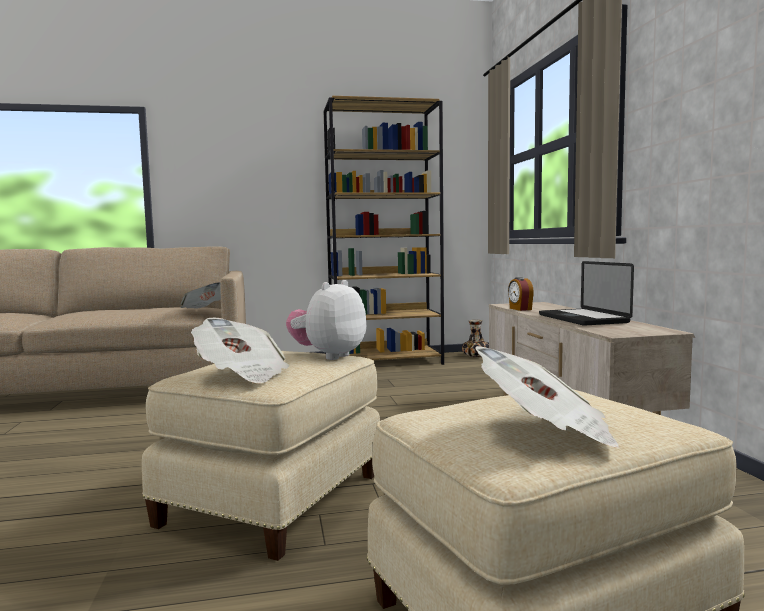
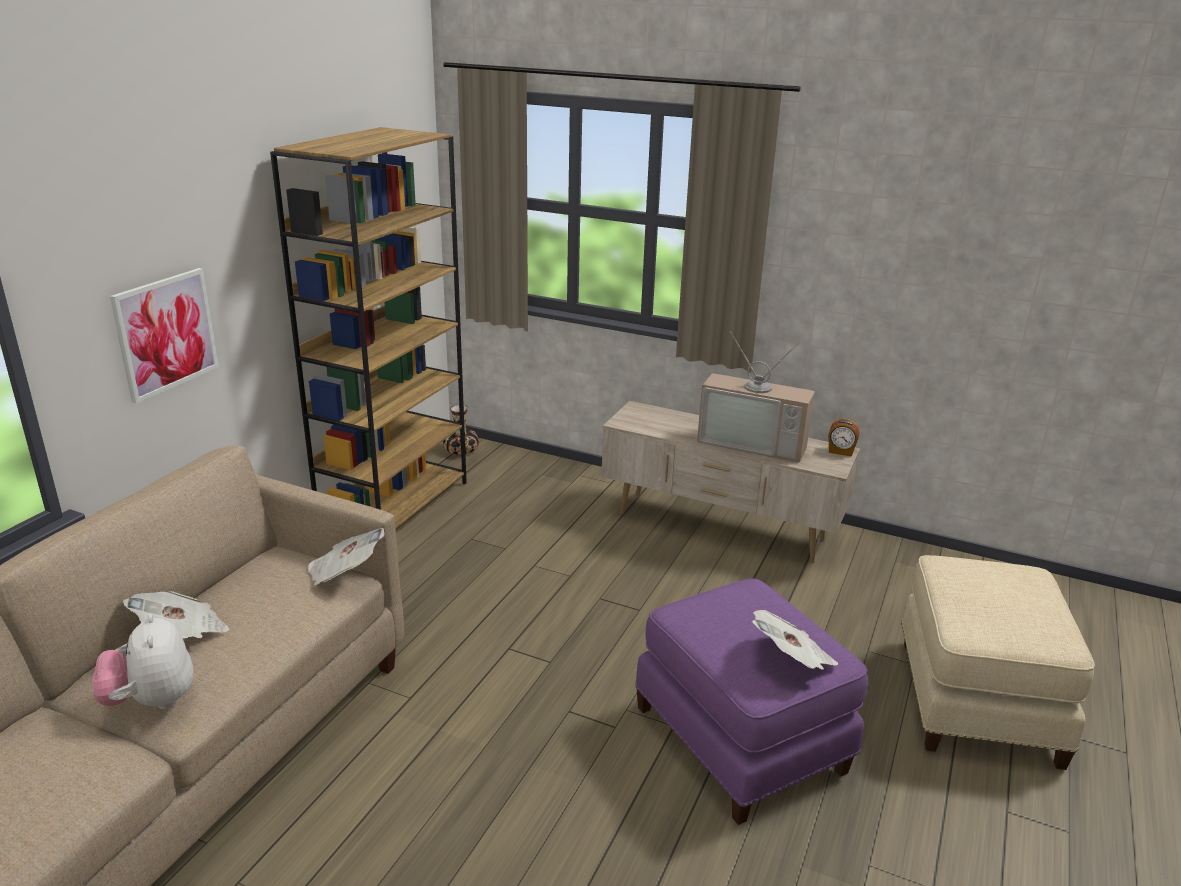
camera: 55 degrees left, 20 degrees up
beige ottoman [142,351,380,561] -> purple ottoman [635,579,868,825]
plush toy [286,280,367,360] -> plush toy moved to [93,614,193,709]
newspaper [475,346,620,448] -> newspaper moved to [123,591,230,639]
alarm clock [508,277,534,311] -> alarm clock moved to [828,418,859,457]
laptop [539,261,634,326] -> television [697,331,815,462]
none -> picture [110,268,219,403]

